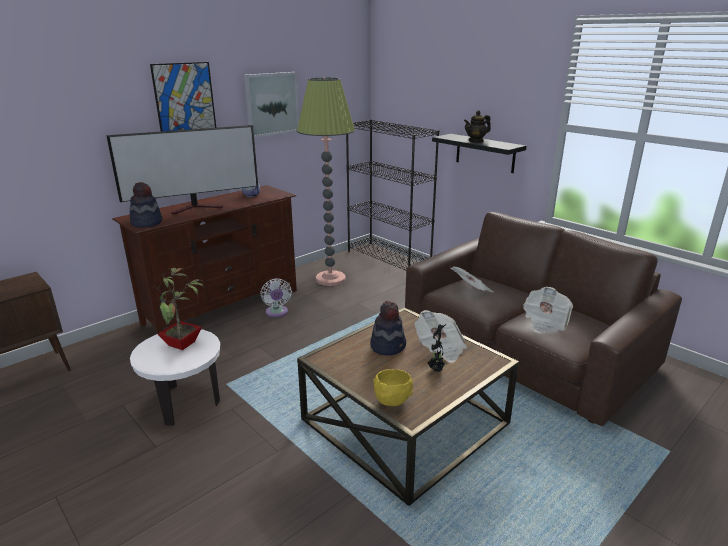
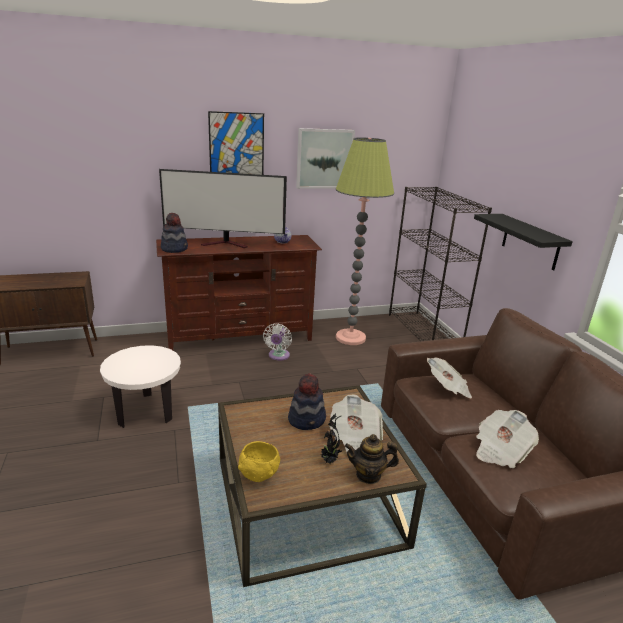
camera: 25 degrees right, 0 degrees up
potted plant [151,268,205,350] -> none
teapot [464,110,491,143] -> teapot moved to [345,434,399,484]

